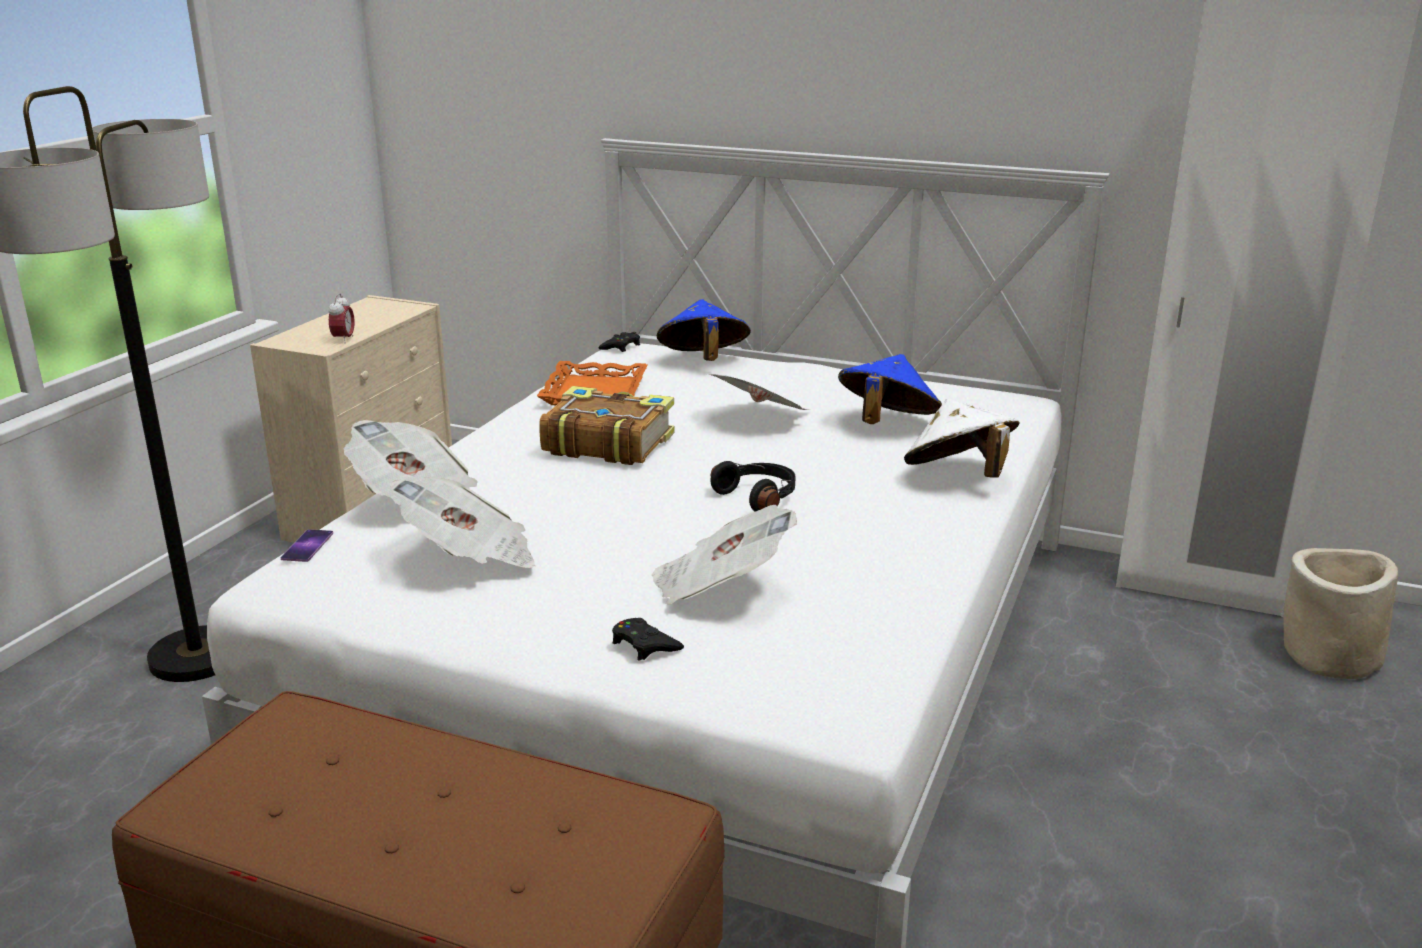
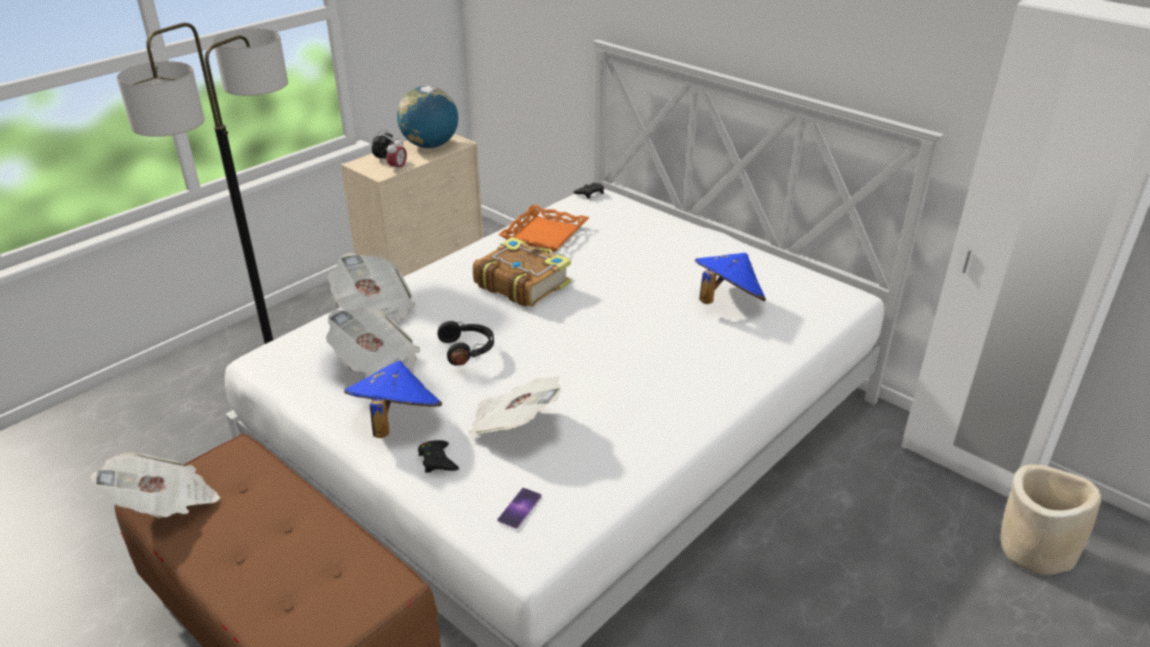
camera: 20 degrees right, 10 degrees up
phone [281,529,333,562] -> phone moved to [498,488,542,529]
blue hat [657,299,751,361] -> blue hat moved to [344,361,442,438]
black headphones [711,461,796,511] -> black headphones moved to [437,321,494,366]
newspaper [712,375,810,410] -> newspaper moved to [90,452,220,518]
white hat [904,399,1019,478] -> none
none -> alarm clock [372,130,394,162]
none -> globe [397,86,458,148]

